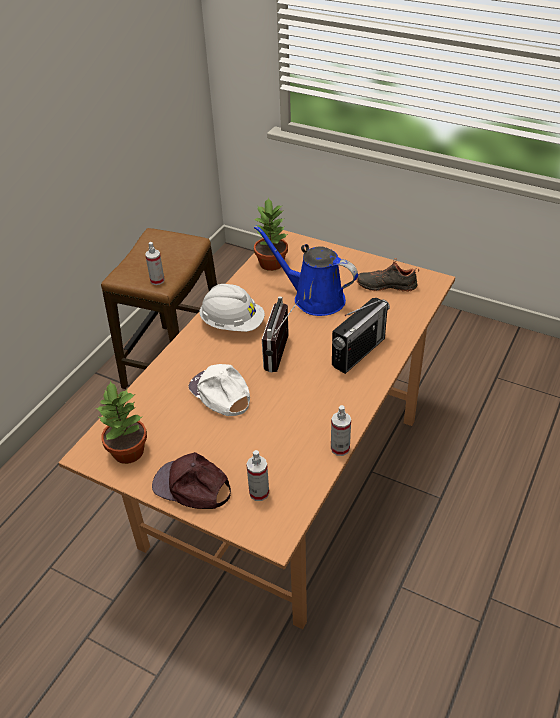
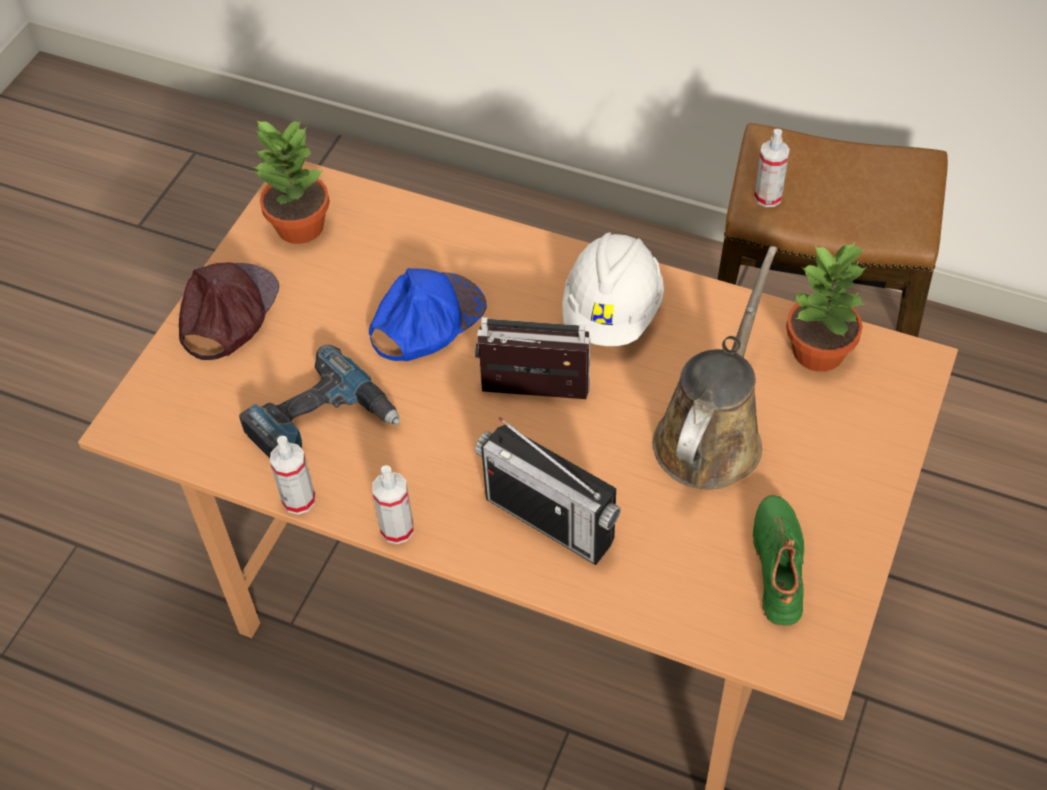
camera: 85 degrees right, 10 degrees up
white cap [188,364,250,416] -> blue cap [369,268,487,362]
spray bottle [246,450,269,501] -> spray bottle moved to [372,465,414,544]
blue watering can [254,225,358,316] -> brown watering can [653,246,777,490]
black shoe [356,258,419,292] -> green shoe [753,495,804,626]
none -> power drill [239,345,400,458]

